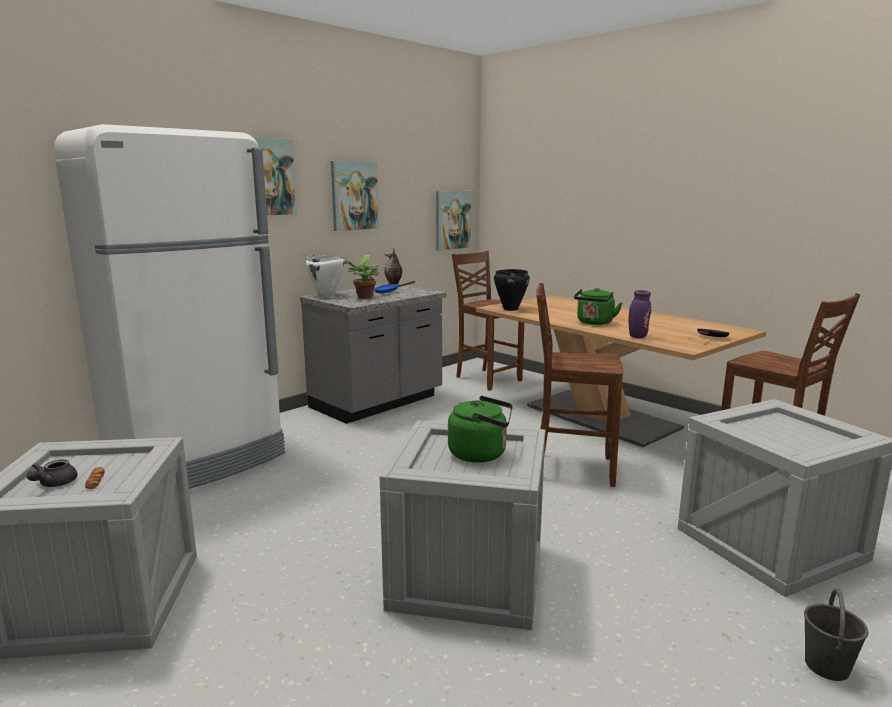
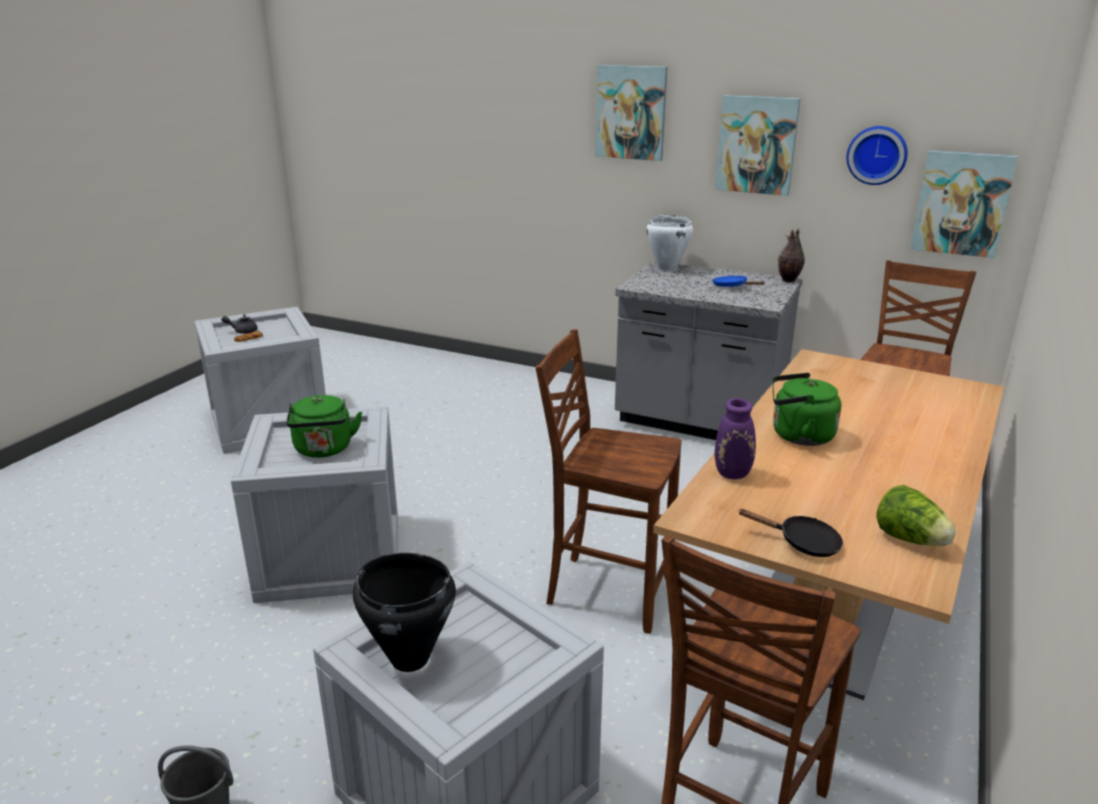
camera: 70 degrees right, 10 degrees up
white fridge [54,124,285,489] -> none
potted plant [344,255,379,299] -> none
black cooking pot [494,269,530,311] -> black cooking pot moved to [353,553,456,672]
brown chair [536,283,623,487] -> brown chair turned 60 degrees counterclockwise [536,329,682,634]
none -> wall clock [846,126,908,185]
none -> lettuce [876,485,956,546]

